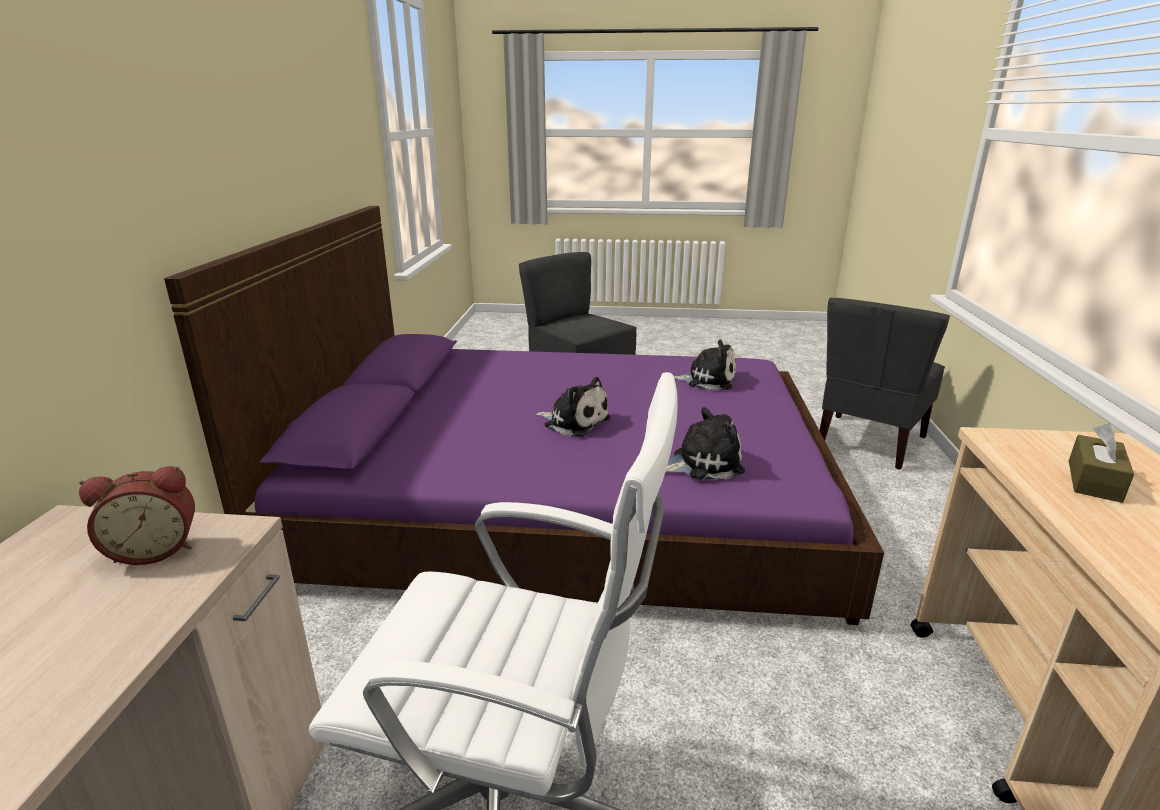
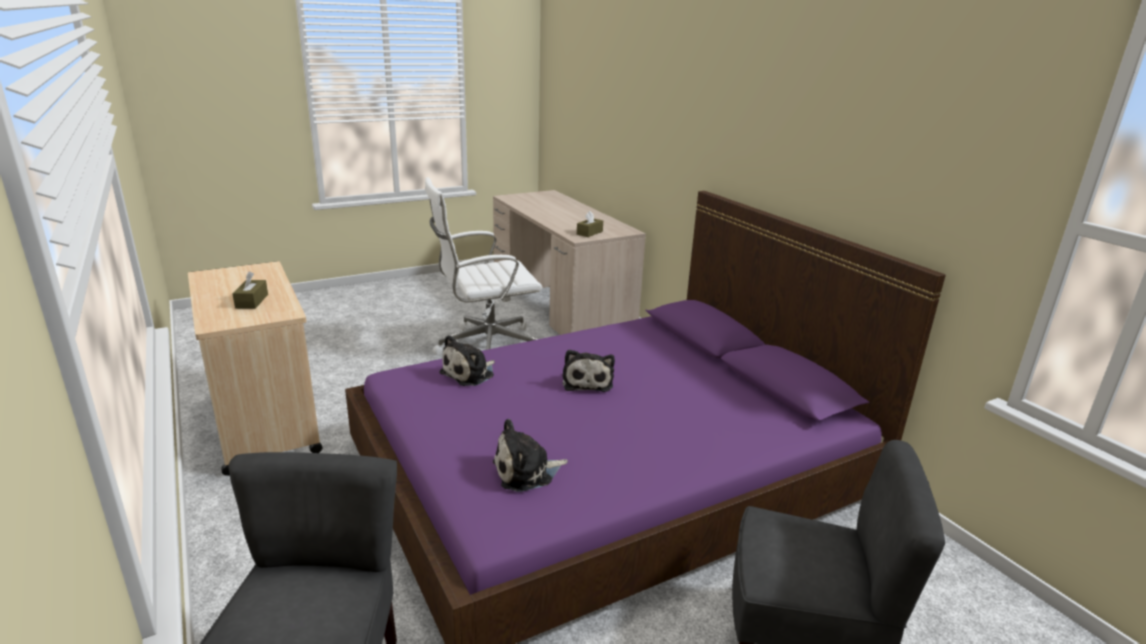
camera: 145 degrees right, 0 degrees up
alarm clock [79,466,195,565] -> brown tissue box [577,211,603,237]
plush toy [535,377,611,437] -> plush toy turned 90 degrees counterclockwise [563,349,615,392]

